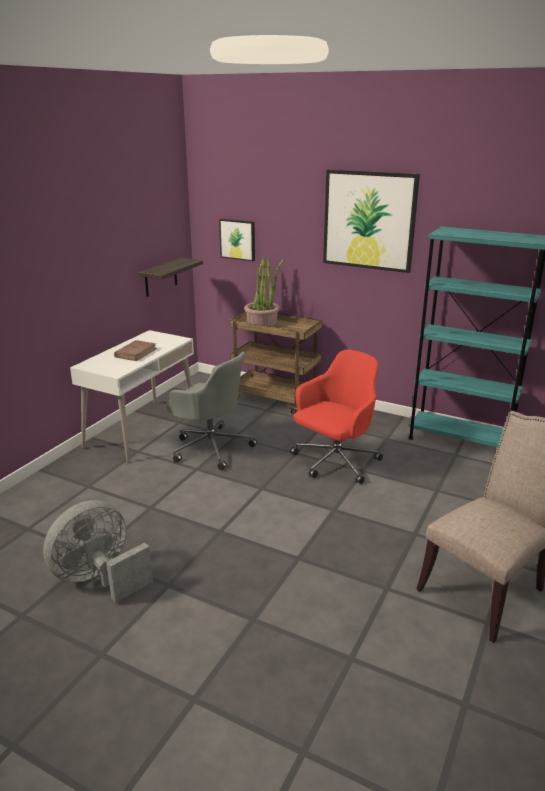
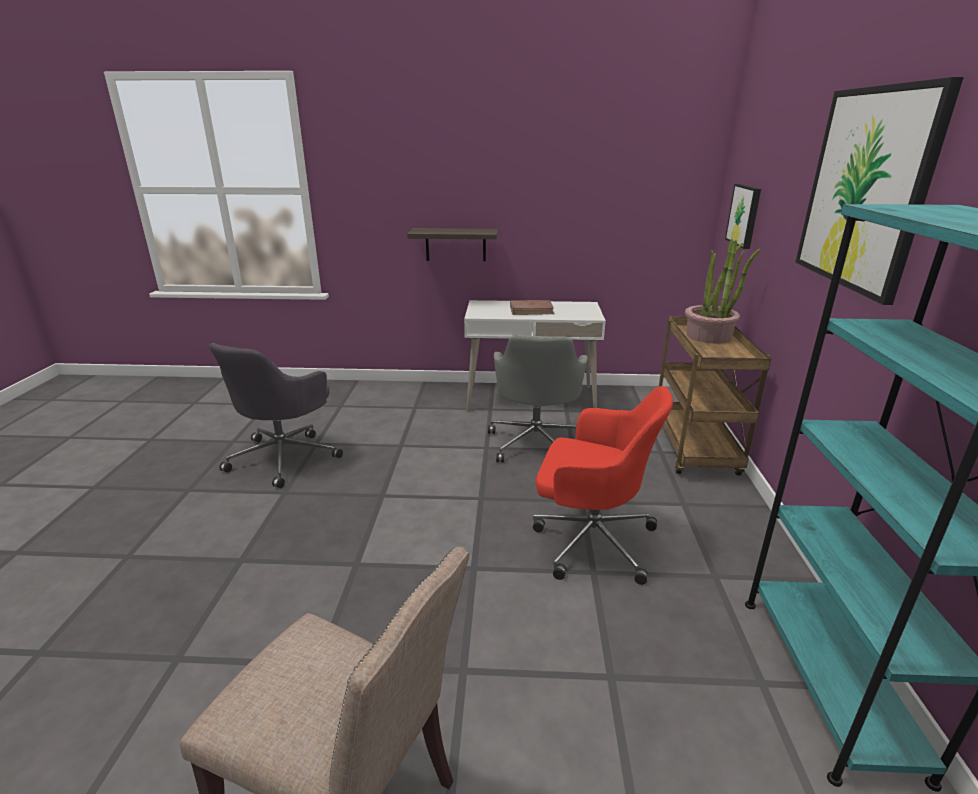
camera: 65 degrees right, 0 degrees up
grey fan [43,500,153,603] -> grey office chair [209,343,343,488]
shelf [138,258,203,297] -> shelf moved to [407,228,498,261]

